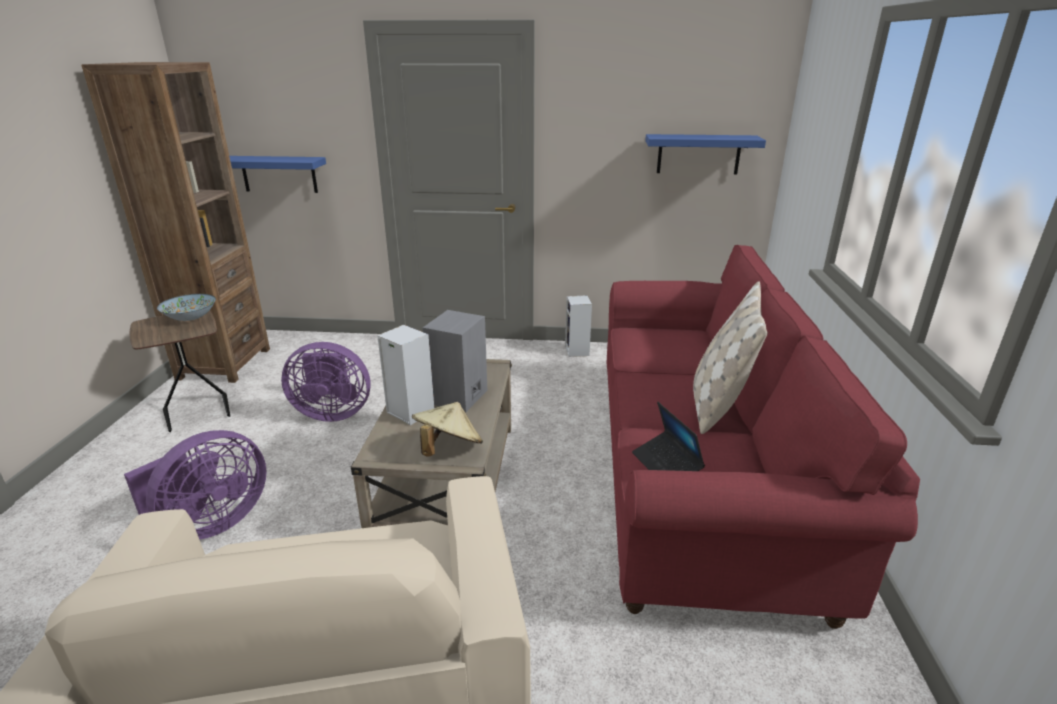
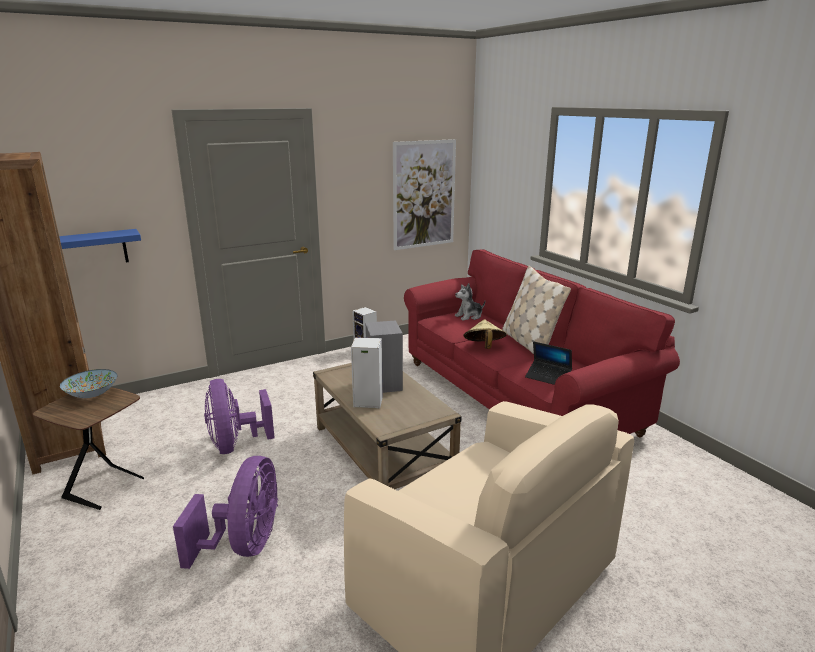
camera: 35 degrees left, 5 degrees down
purple fan [281,342,371,422] -> purple fan turned 105 degrees clockwise [204,379,275,454]
beige hat [412,402,483,456] -> beige hat moved to [463,319,507,349]
blue shelf [645,134,766,174] -> picture [393,139,456,250]
none -> plush toy [455,283,485,321]

